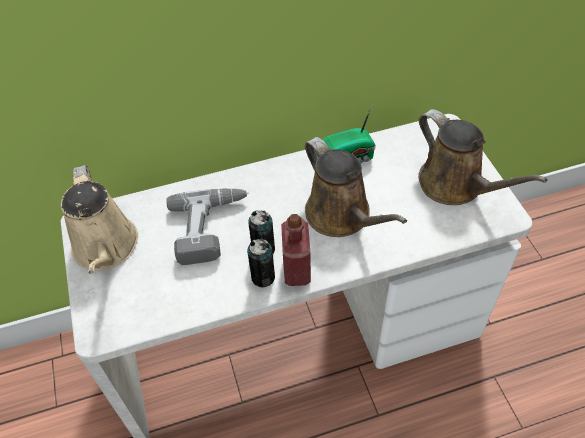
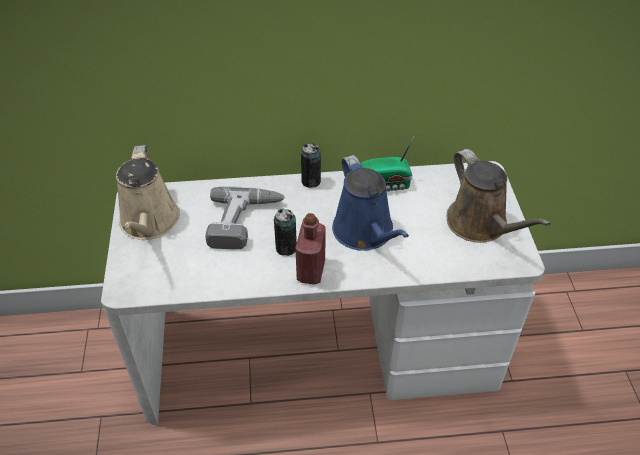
camera: 10 degrees right, 5 degrees down
can [247,238,275,287] -> can moved to [301,143,321,188]
brown watering can [305,137,407,237] -> blue watering can [332,155,409,251]

